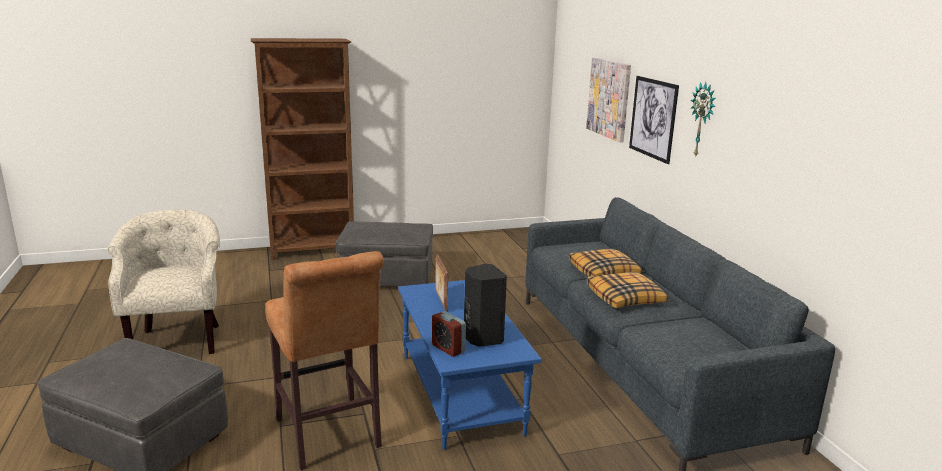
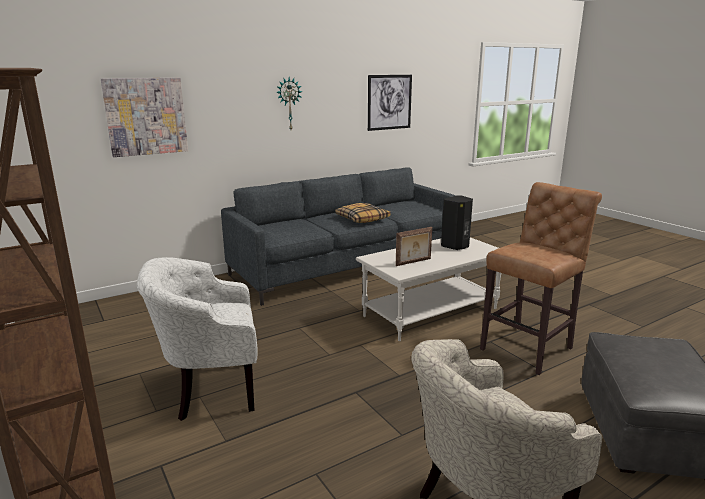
camera: 105 degrees left, 0 degrees up
grey ottoman [336,221,433,286] -> white armchair [137,257,258,421]
blue coffee table [398,280,542,450] -> white coffee table [356,237,501,341]
alarm clock [432,311,466,357] -> none
pillow [569,249,642,276] -> none
picture [629,76,679,164] -> picture moved to [368,75,412,131]

